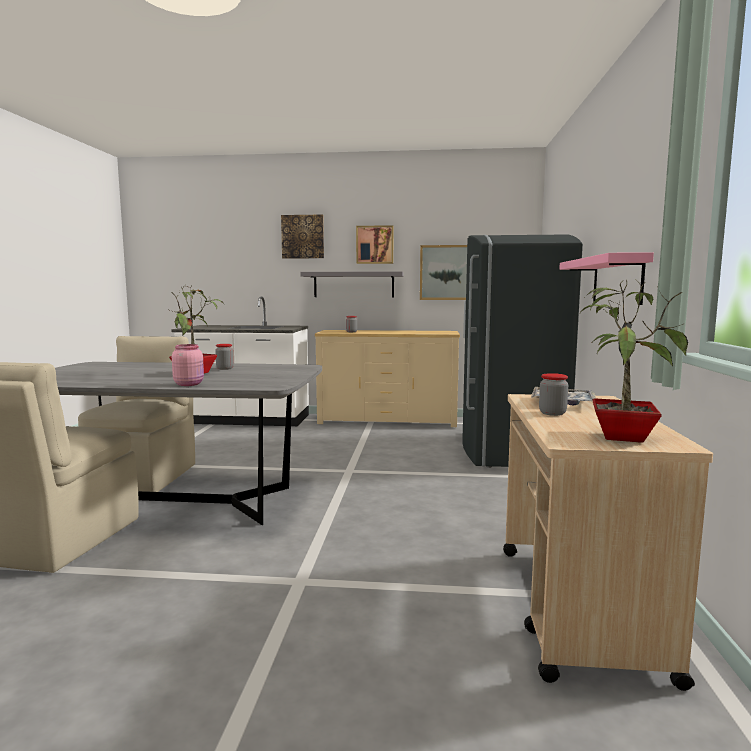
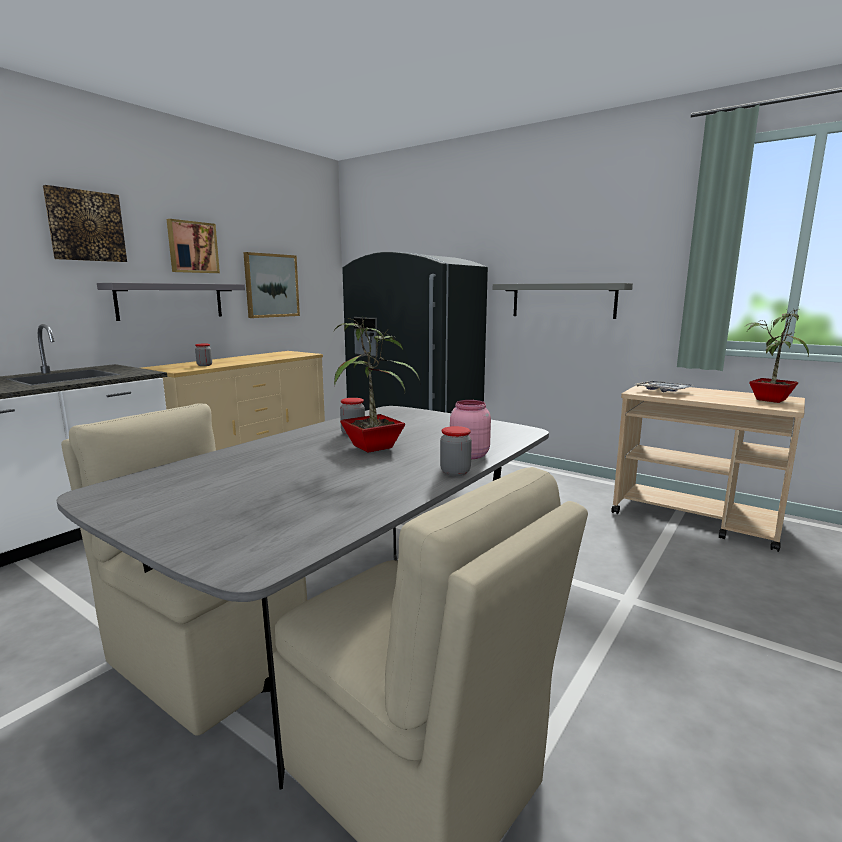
camera: 60 degrees left, 5 degrees up
jar [539,373,568,416] -> jar moved to [440,426,472,476]
pink shelf [559,252,654,305] -> grey shelf [493,283,633,319]

